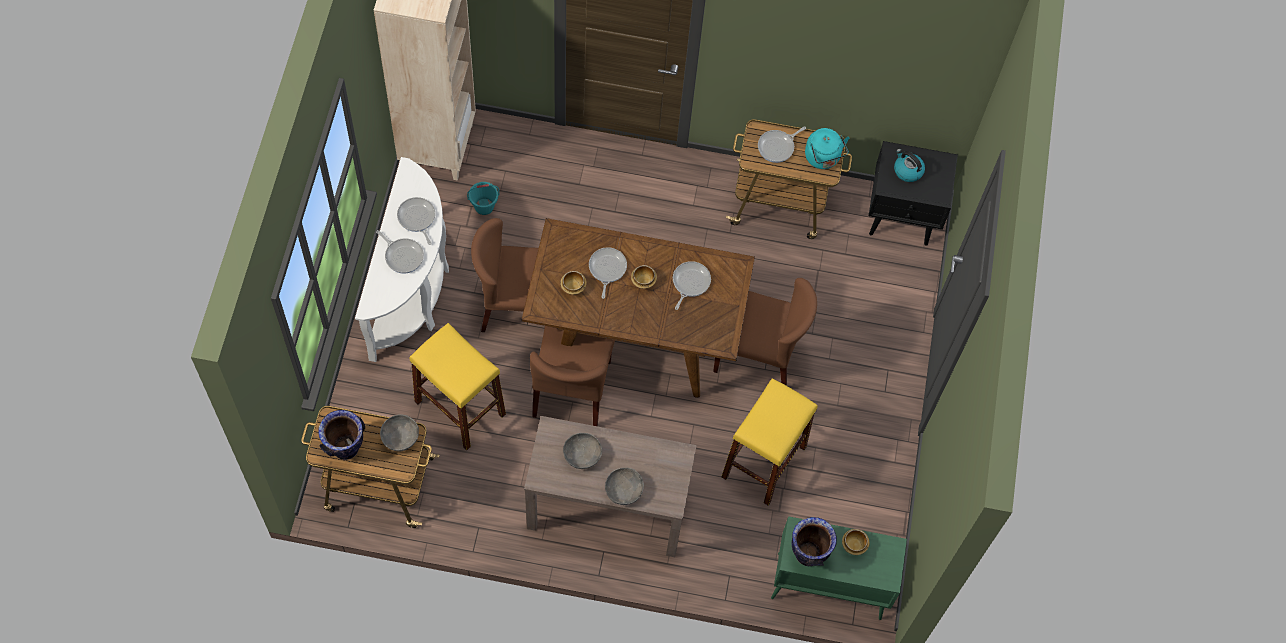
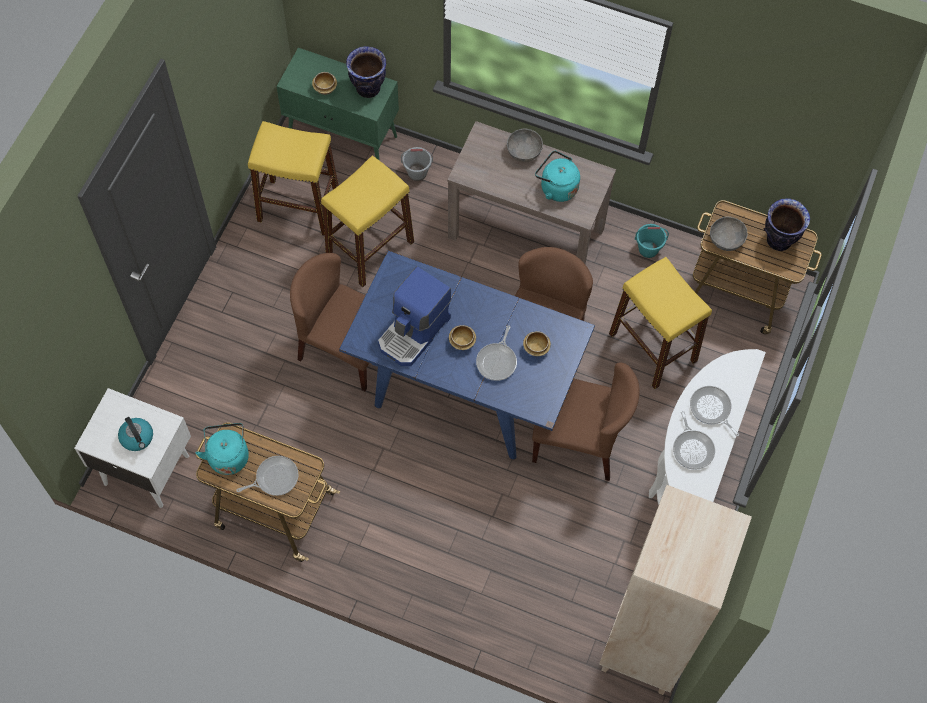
camera: 165 degrees left, 0 degrees up
turquoise bucket [467,182,499,215] -> turquoise bucket moved to [635,224,669,258]
brown dining table [522,218,755,398] -> blue dining table [339,250,595,459]
grey bowl [563,433,602,469] -> turquoise kettle [535,151,580,202]
frying pan [673,261,711,310] -> coffee machine [378,266,451,366]
black nightstand [868,141,958,246] -> white nightstand [74,388,191,508]
none -> yellow stool [248,121,339,236]
none -> grey bucket [401,147,433,181]

